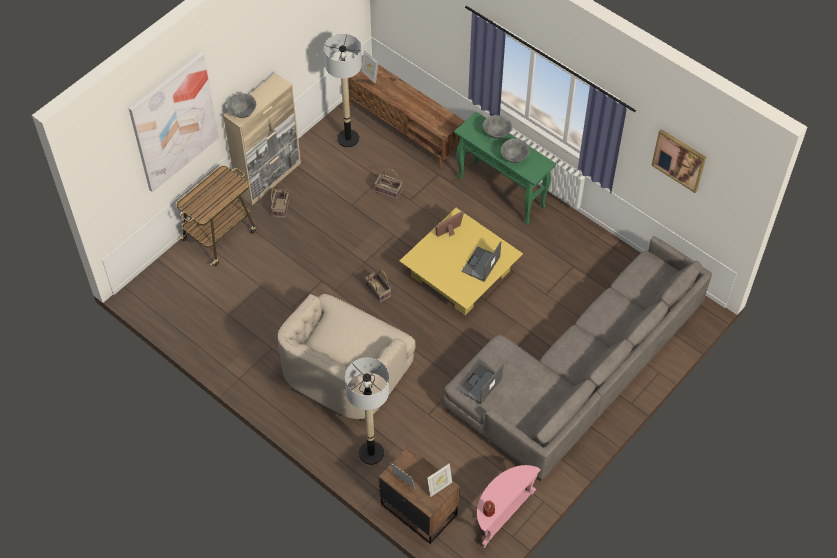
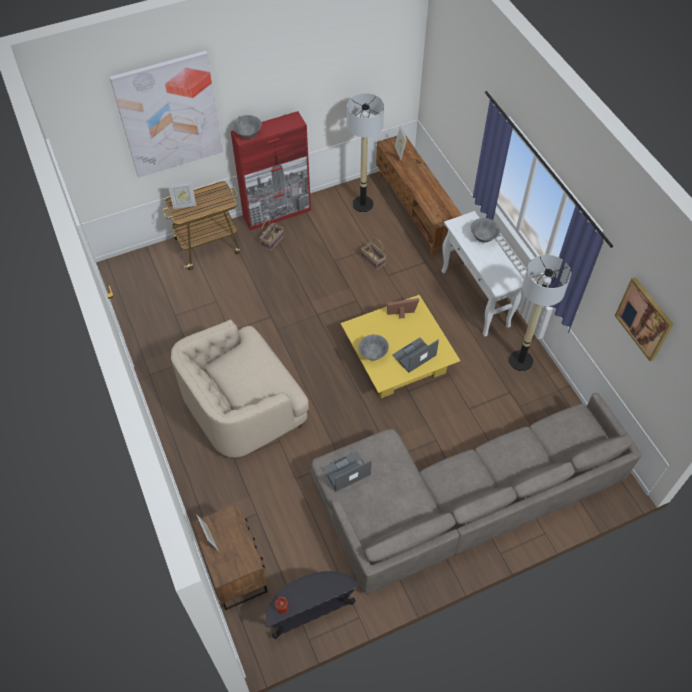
camera: 25 degrees right, 0 degrees up
beige cabinet [223,73,301,205] -> red cabinet [231,111,311,231]
floor lamp [345,358,389,465] -> floor lamp moved to [509,255,571,371]
basket [365,269,391,303] -> none
picture frame [427,463,452,497] -> picture frame moved to [168,182,196,209]
green console table [454,112,556,225] -> white console table [441,211,524,337]
pink side table [477,465,541,548] -> black side table [265,571,359,639]
grey bowl [501,139,530,163] -> grey bowl moved to [358,334,389,361]

